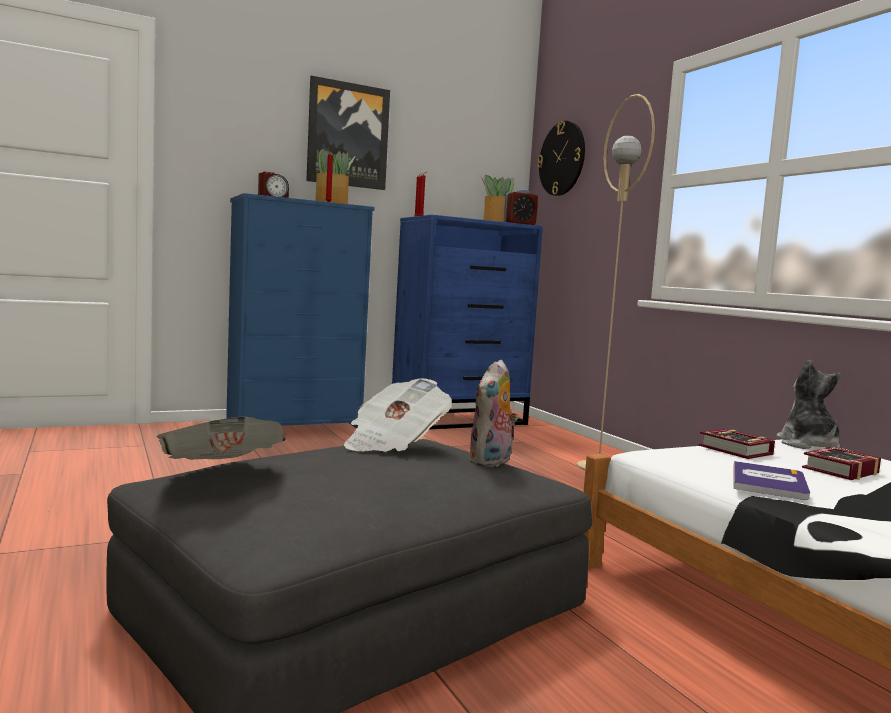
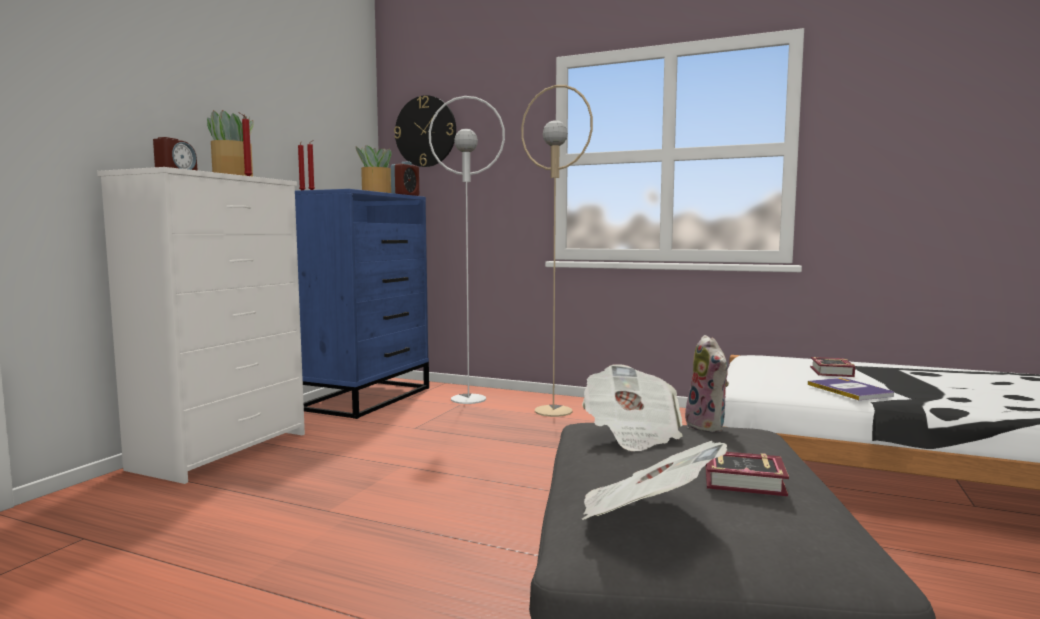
camera: 40 degrees left, 0 degrees up
blue dresser [226,193,374,429] -> white dresser [97,167,305,484]
picture [306,76,390,190] -> none
book [699,429,775,459] -> book moved to [705,452,789,496]
plush toy [776,360,840,449] -> none
none -> white floor lamp [429,96,505,404]

